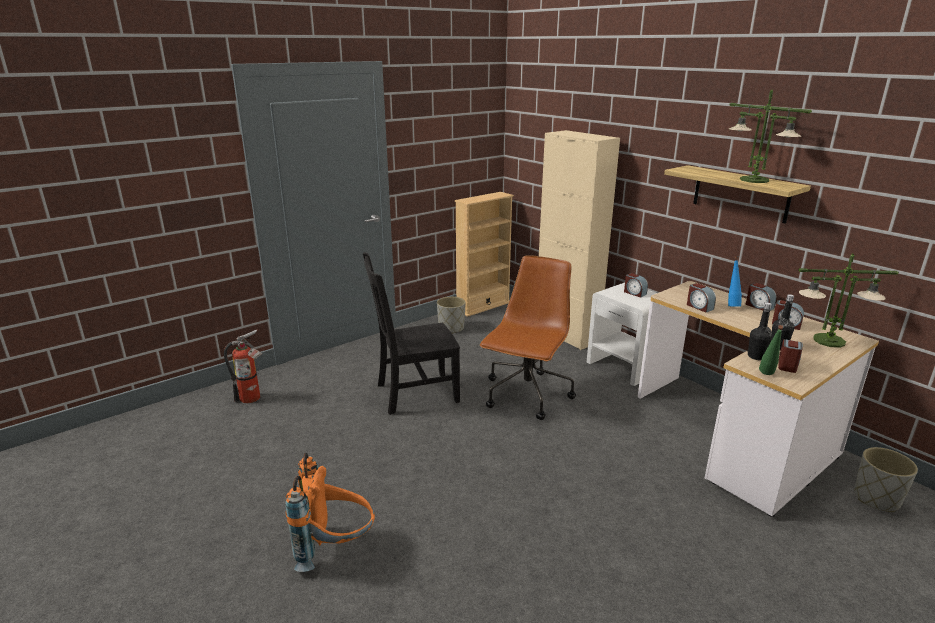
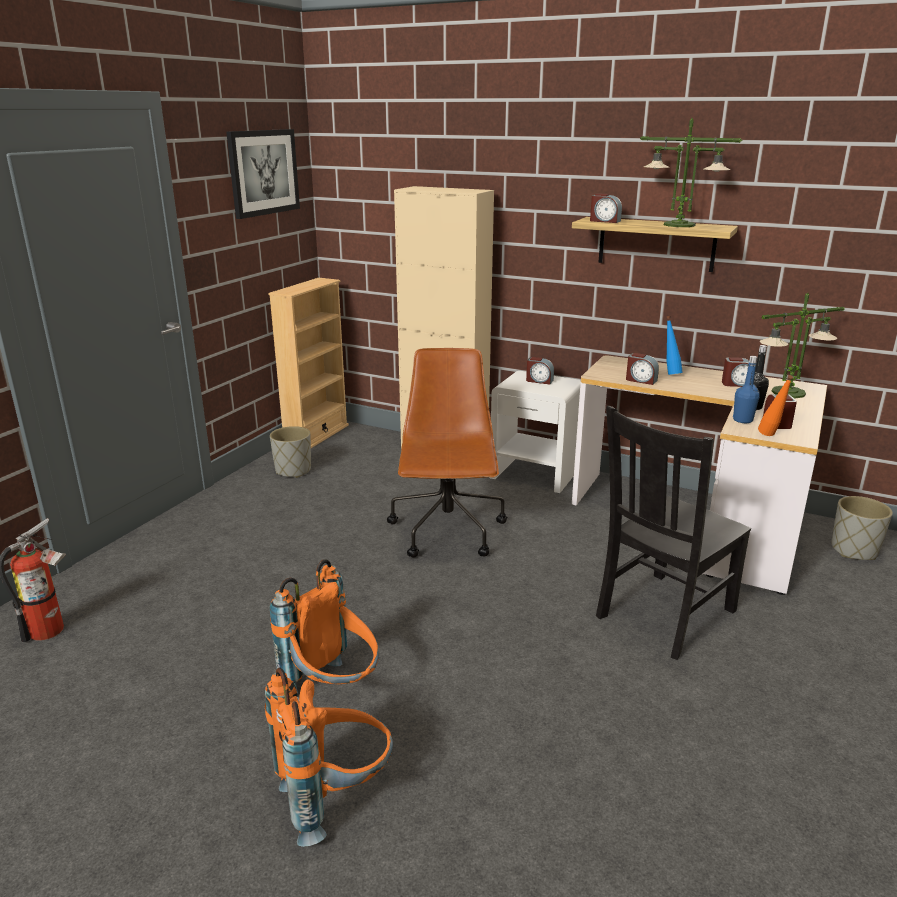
camera: 25 degrees left, 0 degrees up
black chair [363,252,460,415] -> black chair moved to [596,406,751,660]
alarm clock [746,283,777,311] -> alarm clock moved to [590,193,622,223]
black bottle [747,302,772,360] -> blue bottle [733,356,760,423]
green bottle [759,325,784,375] -> orange bottle [758,375,793,436]
none -> picture [226,129,300,219]
none -> orange backpack [270,559,379,694]

